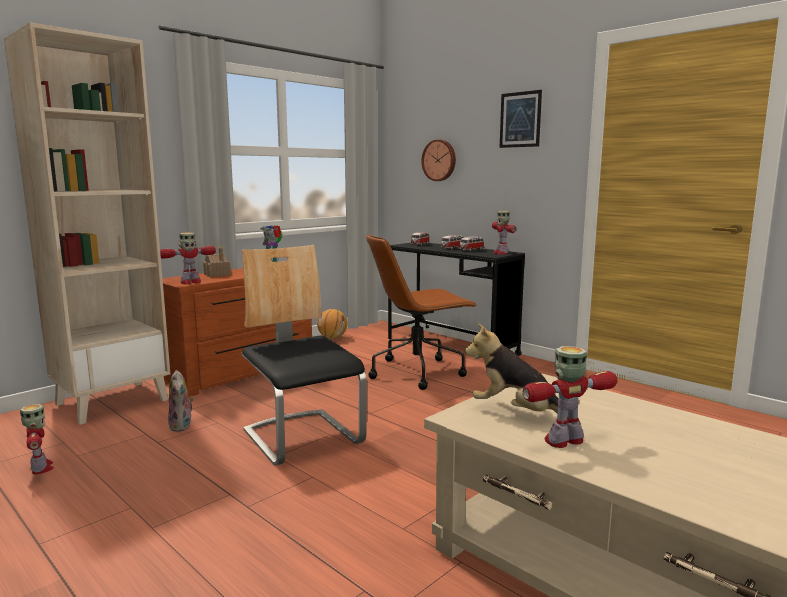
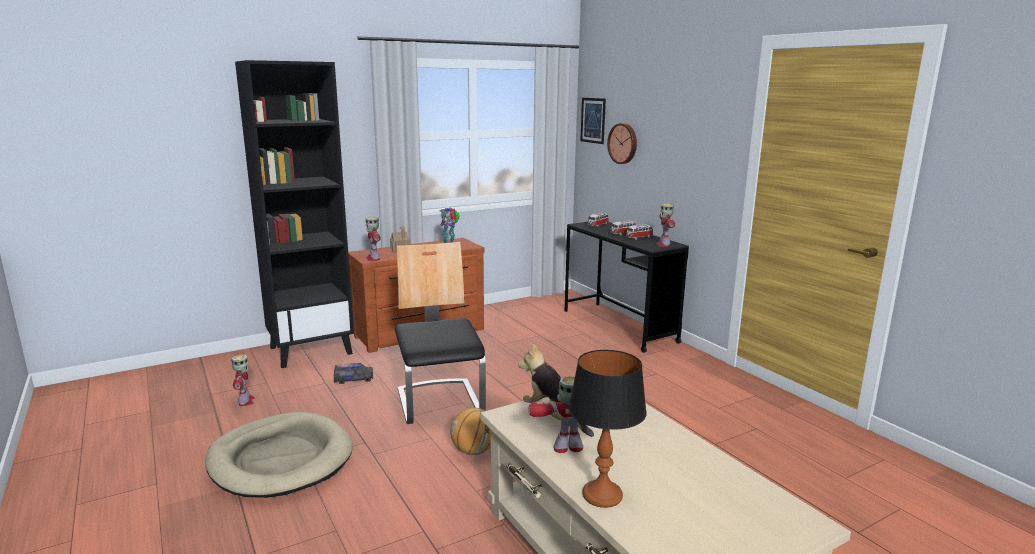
camera: 15 degrees right, 5 degrees up
beige bookcase [4,22,170,425] -> black bookcase [235,60,354,368]
toy robot [160,232,216,284] -> toy robot turned 90 degrees clockwise [365,217,381,261]
plush toy [168,370,194,432] -> toy truck [334,363,373,384]
basketball [317,309,348,339] -> basketball moved to [451,408,491,455]
brown office chair [366,234,477,390] -> none
picture [500,90,542,148] -> picture moved to [580,98,606,144]
none -> beige dog bed [206,412,353,498]
none -> table lamp [568,350,647,508]

